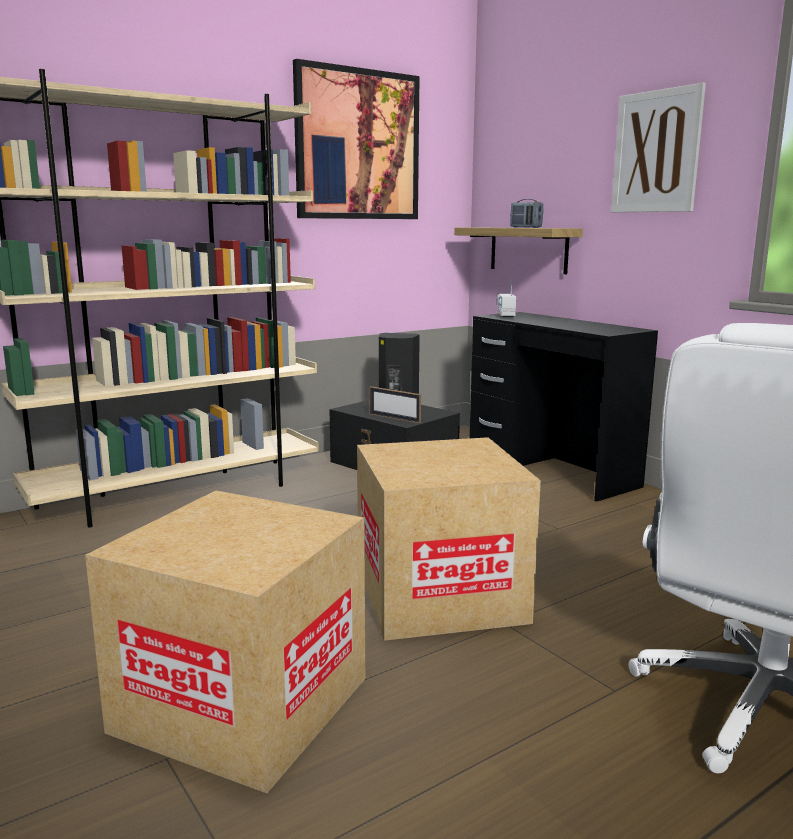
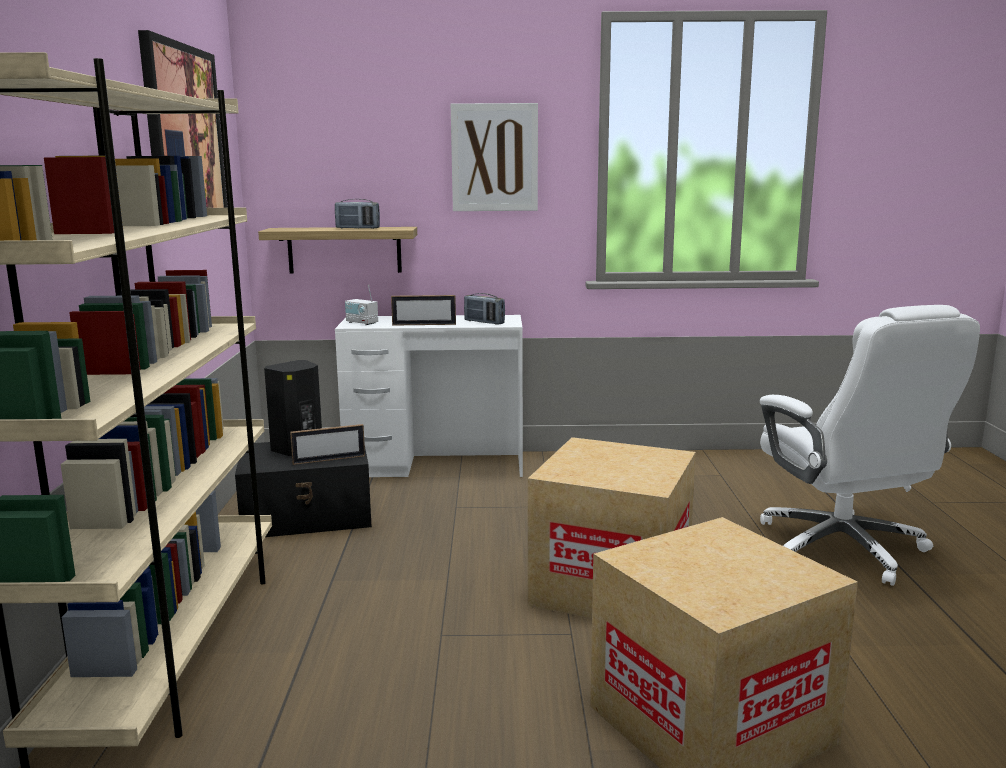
camera: 55 degrees left, 0 degrees up
black desk [470,312,658,502] -> white desk [335,315,523,477]
none -> picture frame [391,295,456,326]
none -> radio [464,293,505,325]

